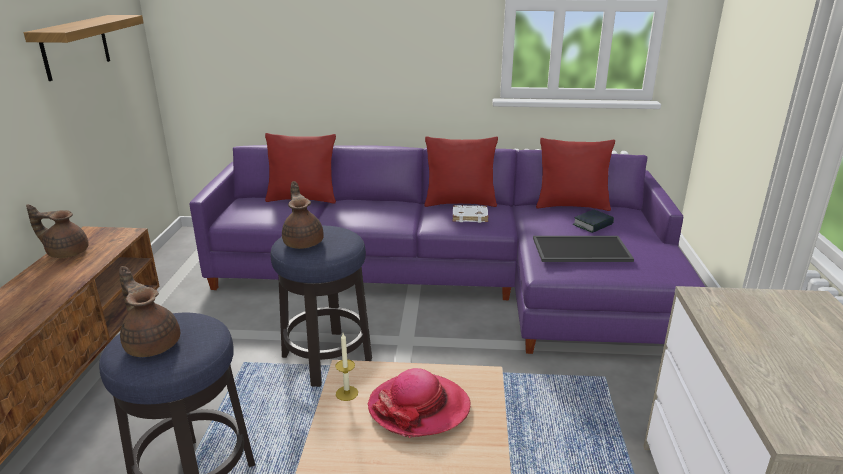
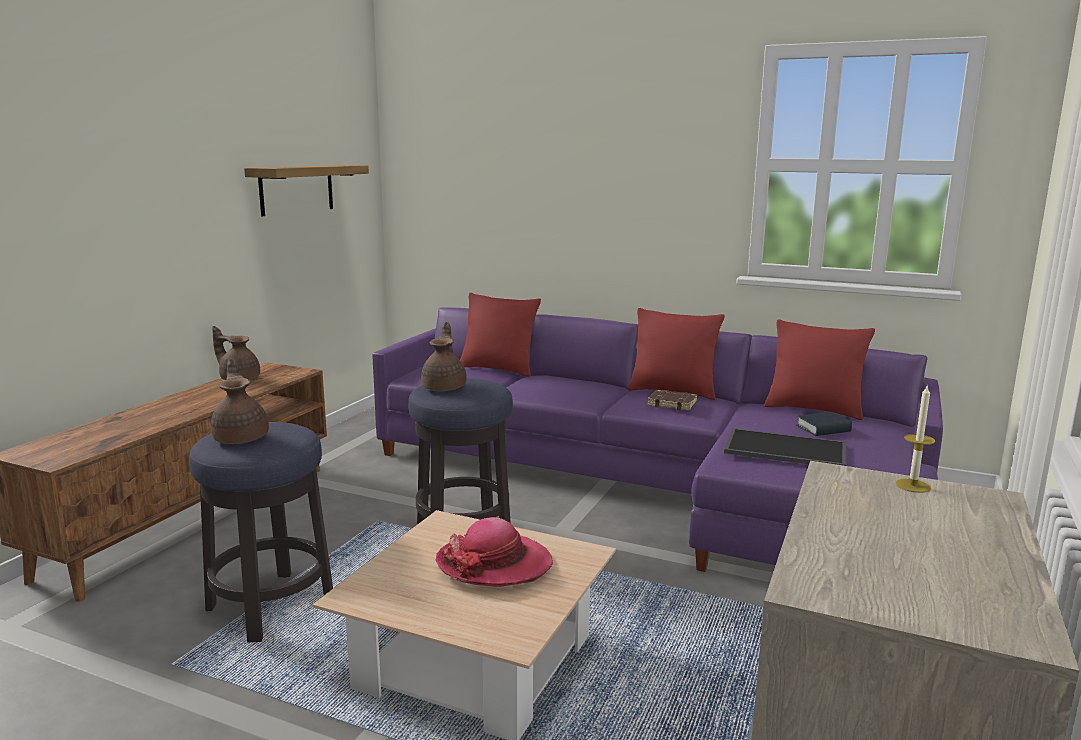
camera: 20 degrees right, 10 degrees down
candle [335,333,358,401] -> candle moved to [895,384,935,493]
white book [453,205,488,223] -> brown book [647,390,698,411]

